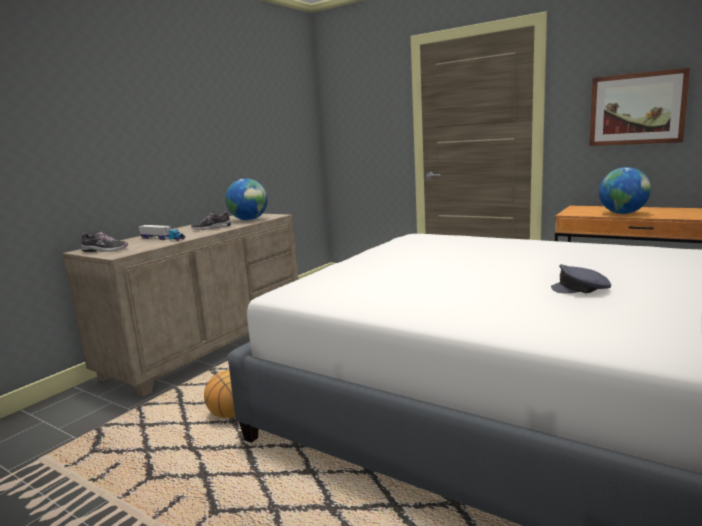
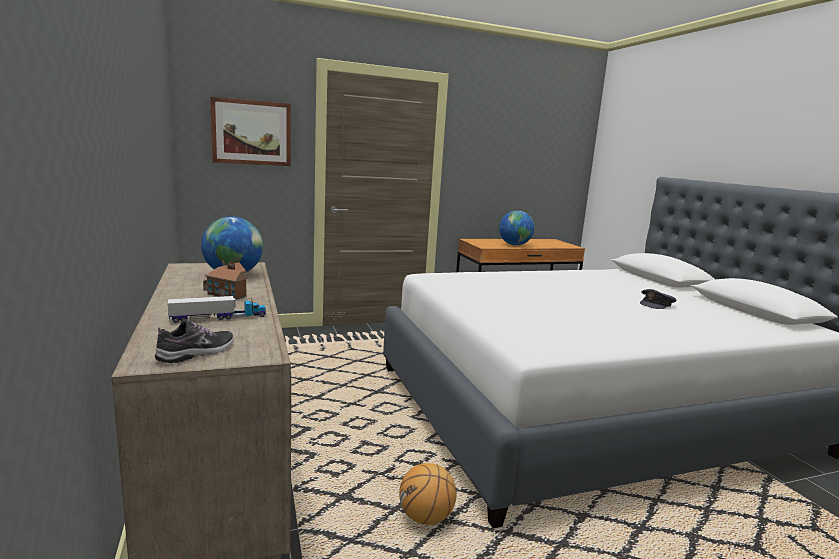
camera: 55 degrees left, 0 degrees up
shoe [191,211,231,230] -> toy house [203,262,248,300]
picture [589,67,690,146] -> picture moved to [210,97,291,166]

